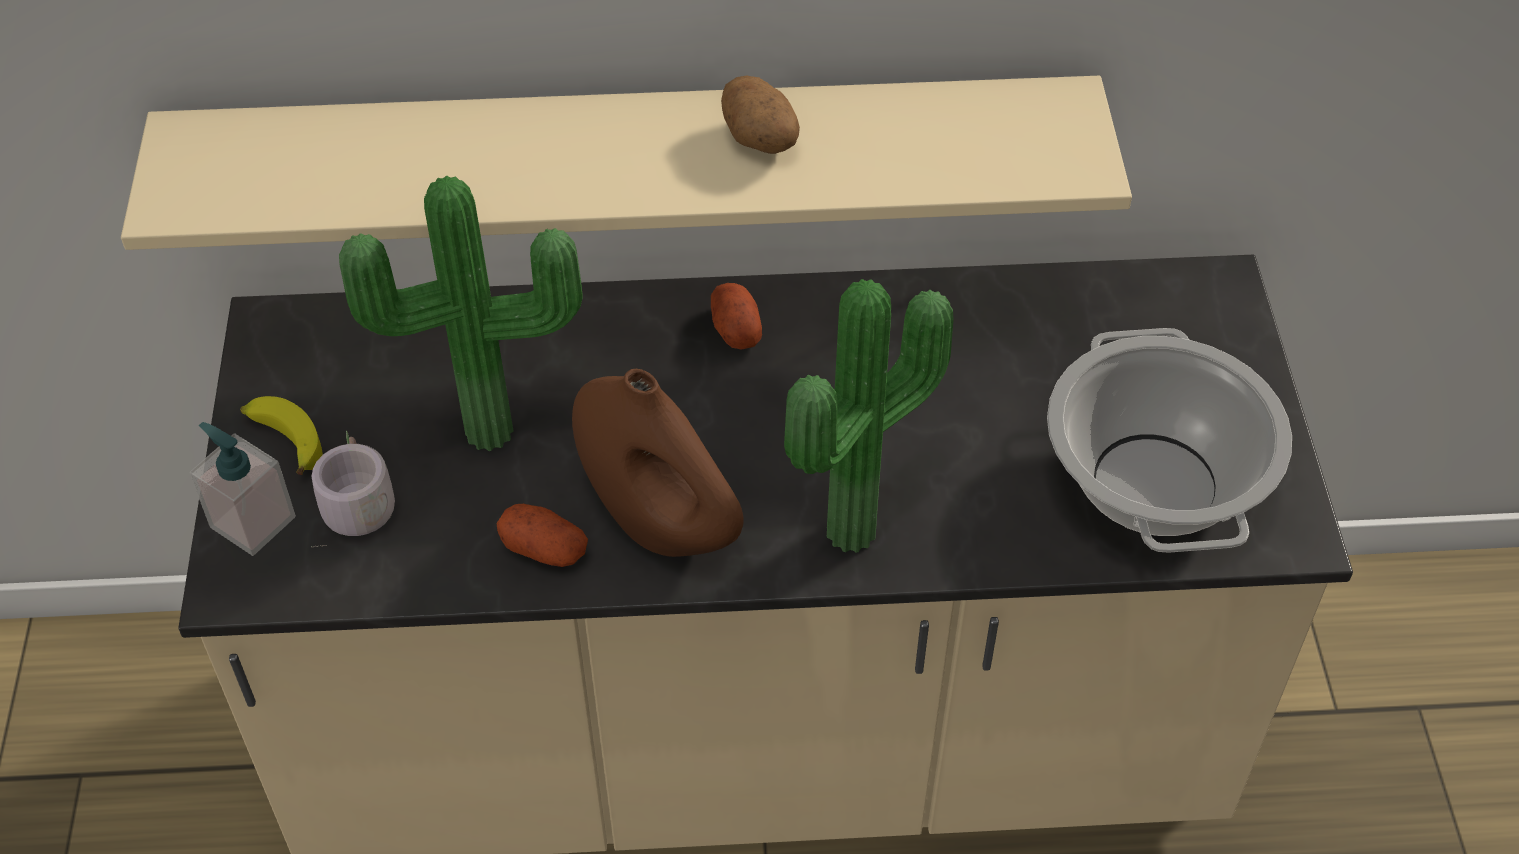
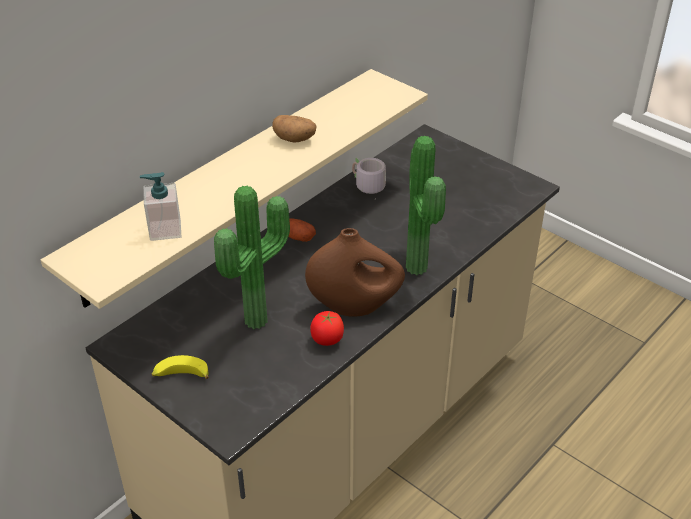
camera: 45 degrees left, 10 degrees down
soap dispenser [190,422,296,556] -> soap dispenser moved to [140,172,181,241]
grey mug [311,431,395,547] -> grey mug moved to [352,158,386,202]
potato [497,504,588,567] -> tomato [310,311,344,346]
cooking pot [1047,328,1292,553] -> none

